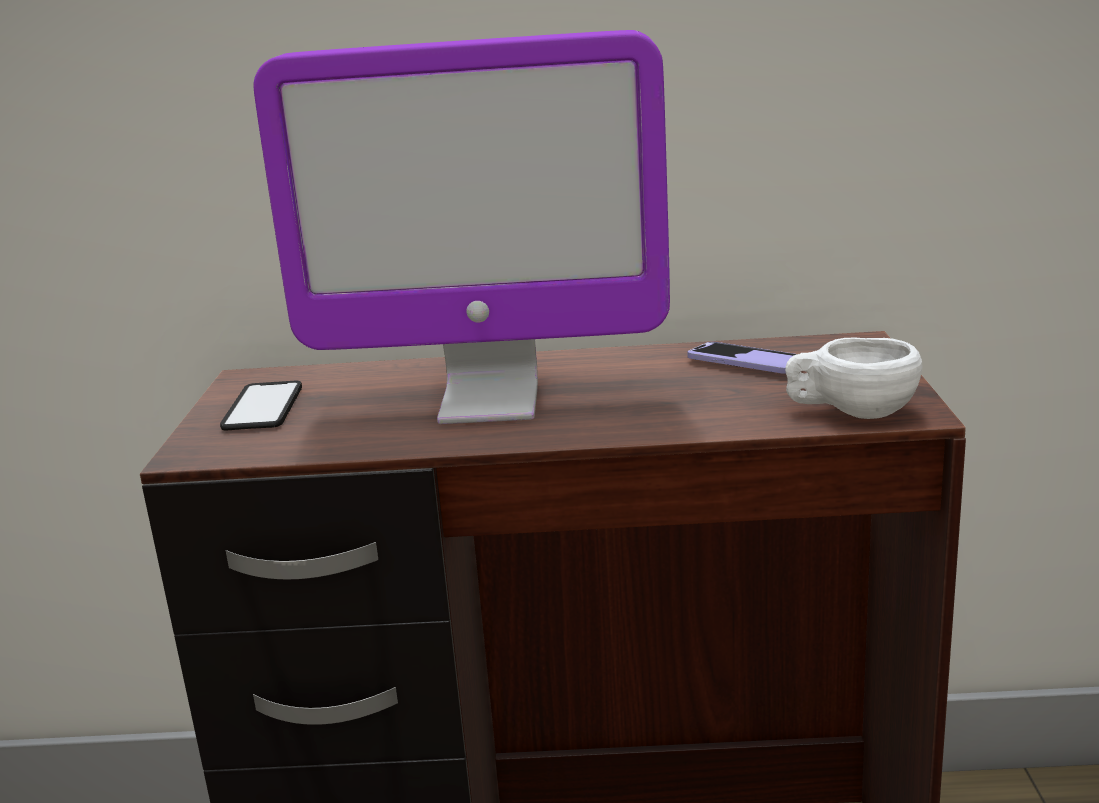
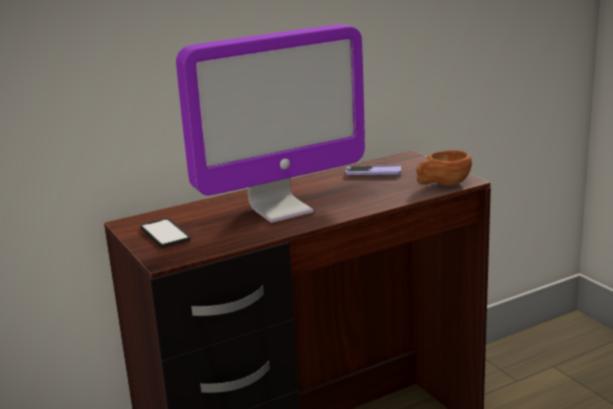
camera: 30 degrees left, 0 degrees up
white cup [785,338,923,419] -> brown cup [416,150,472,186]

